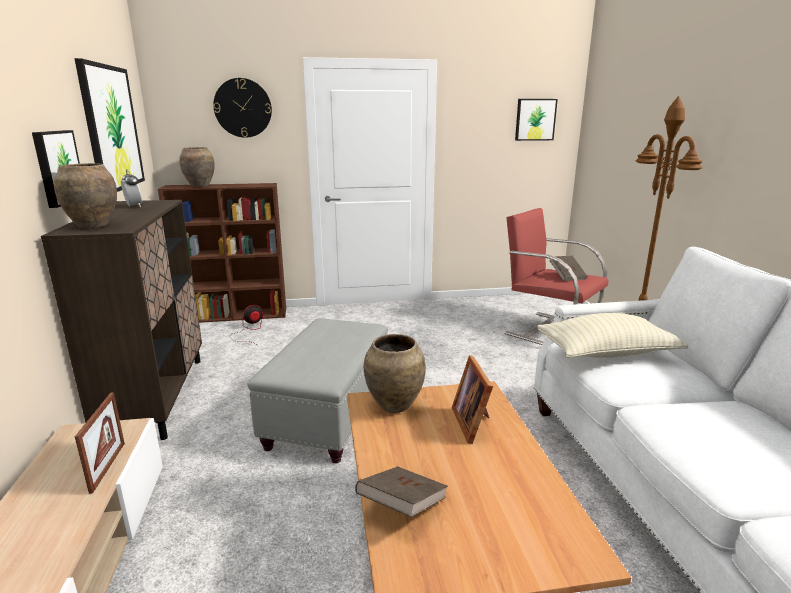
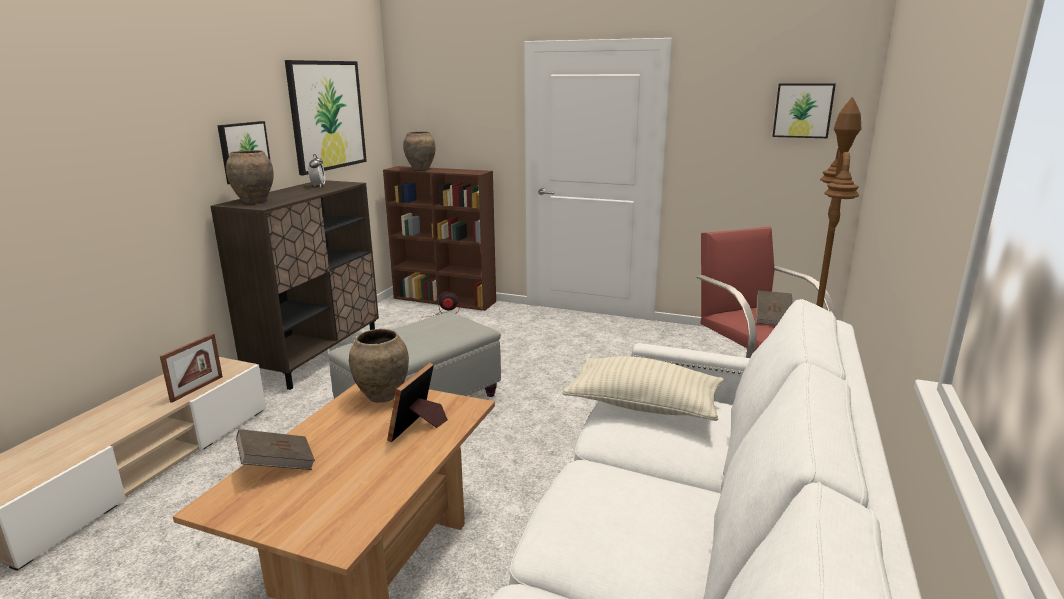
camera: 30 degrees right, 0 degrees up
wall clock [213,78,272,138] -> none

